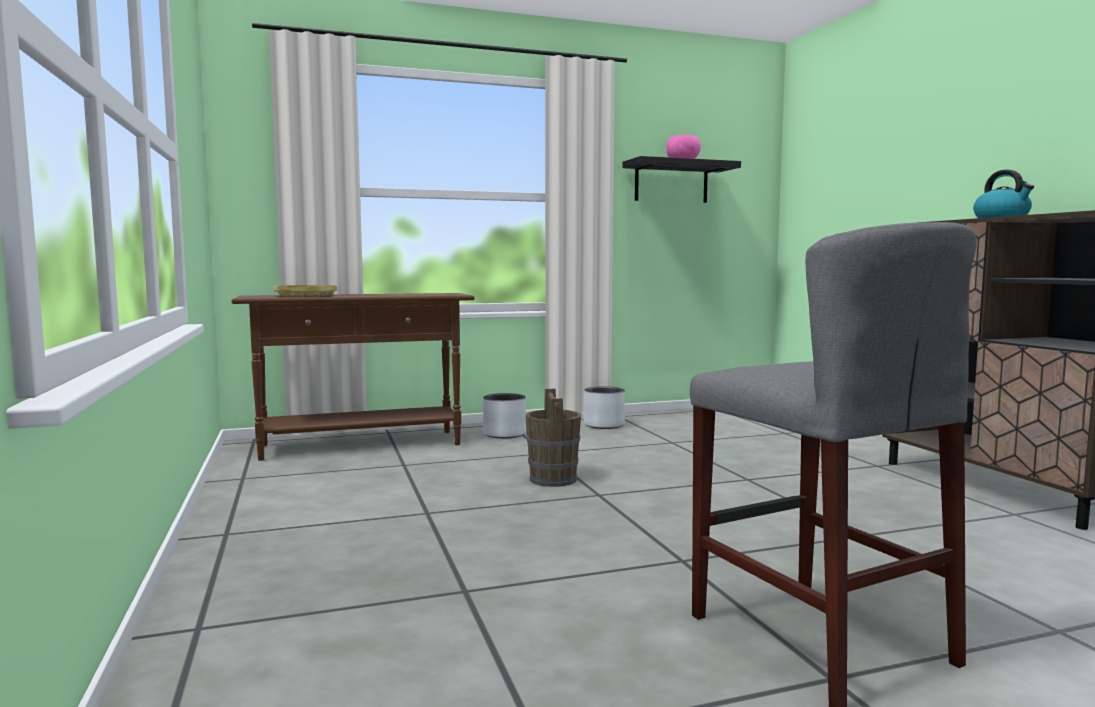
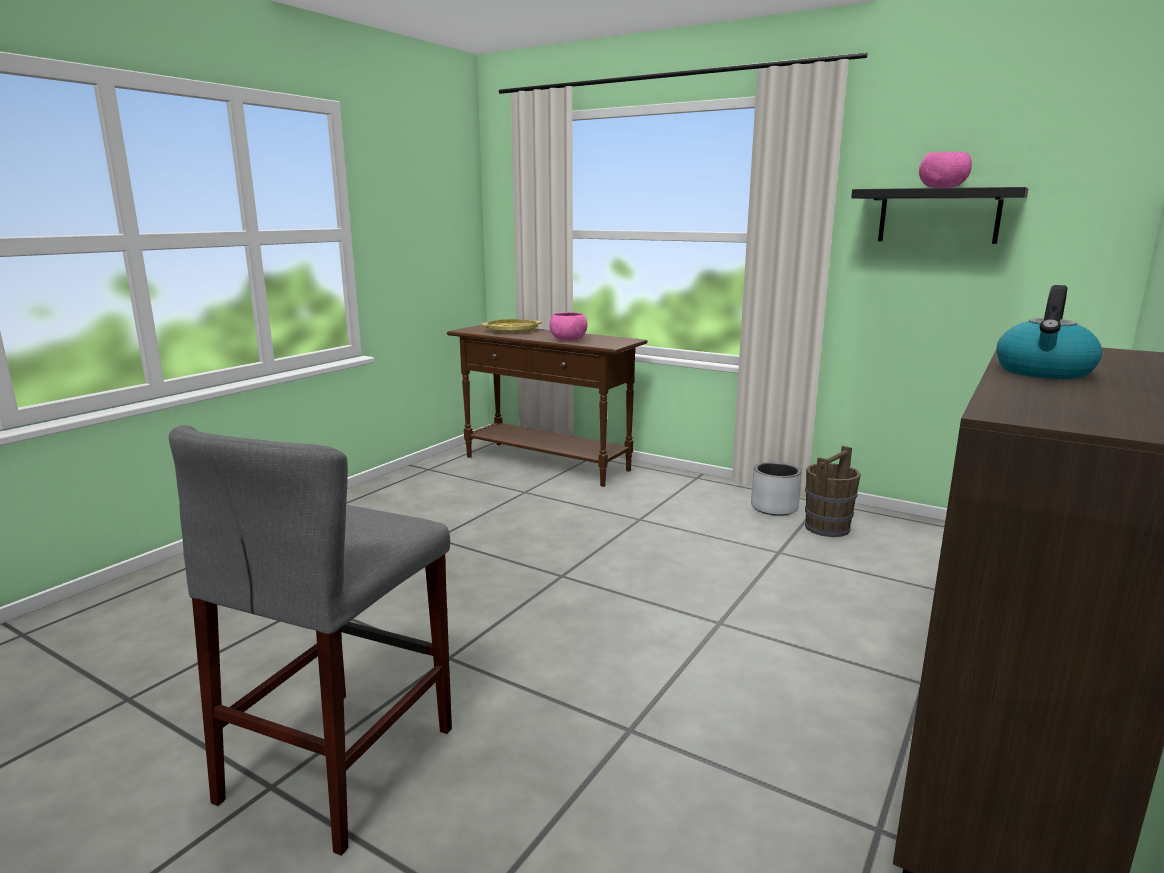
camera: 50 degrees right, 10 degrees up
grey planter [483,393,526,439] -> none
brown bucket [525,389,581,487] -> brown bucket moved to [805,446,861,537]
none -> pink bowl [549,312,588,341]

